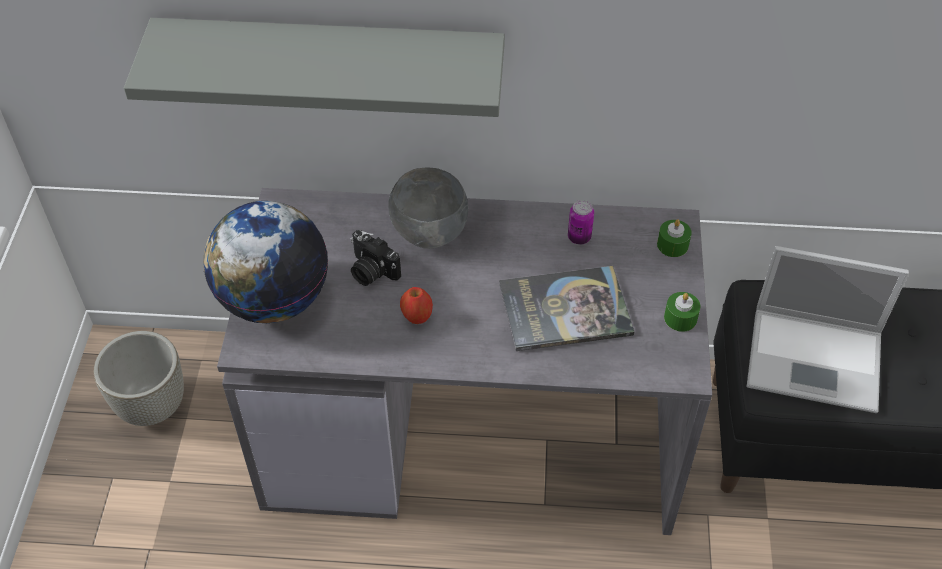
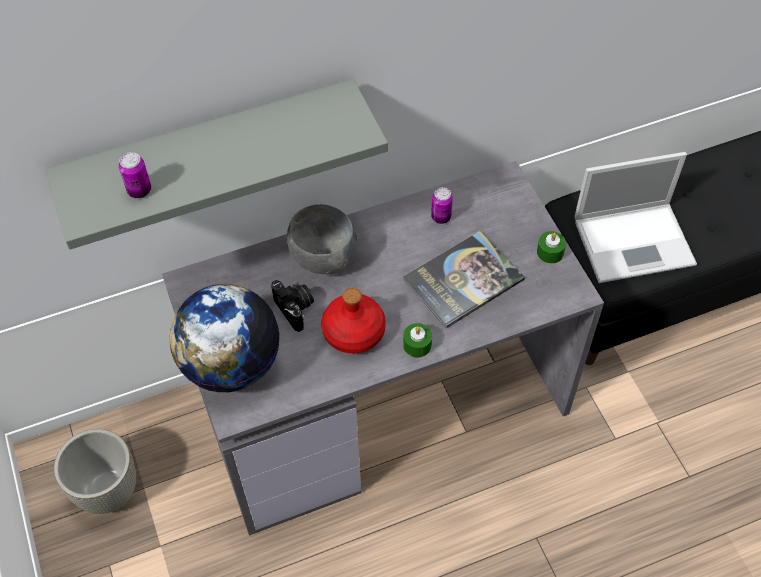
camera: 25 degrees left, 5 degrees up
camera [351,230,401,286] -> camera turned 135 degrees counterclockwise [271,280,314,332]
apple [400,287,433,324] -> red bottle [321,288,386,354]
green candle [657,219,692,257] -> green candle moved to [403,323,432,358]
none -> can [119,152,151,198]

